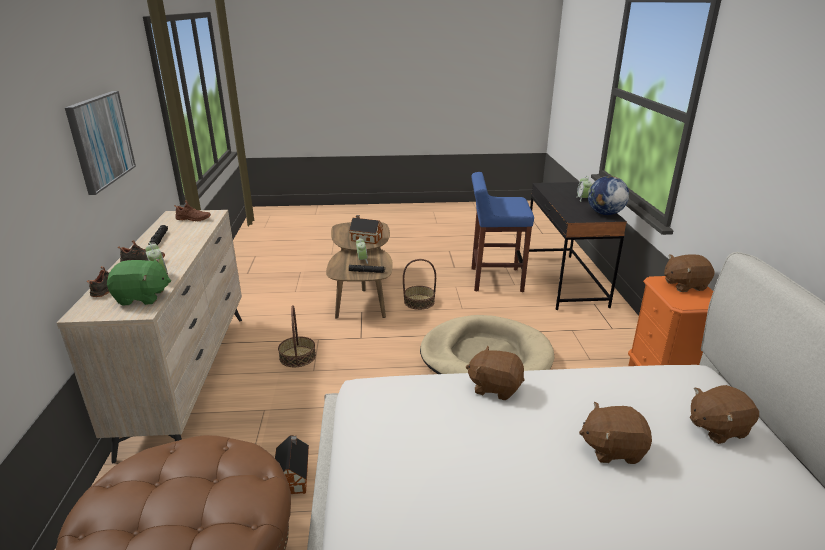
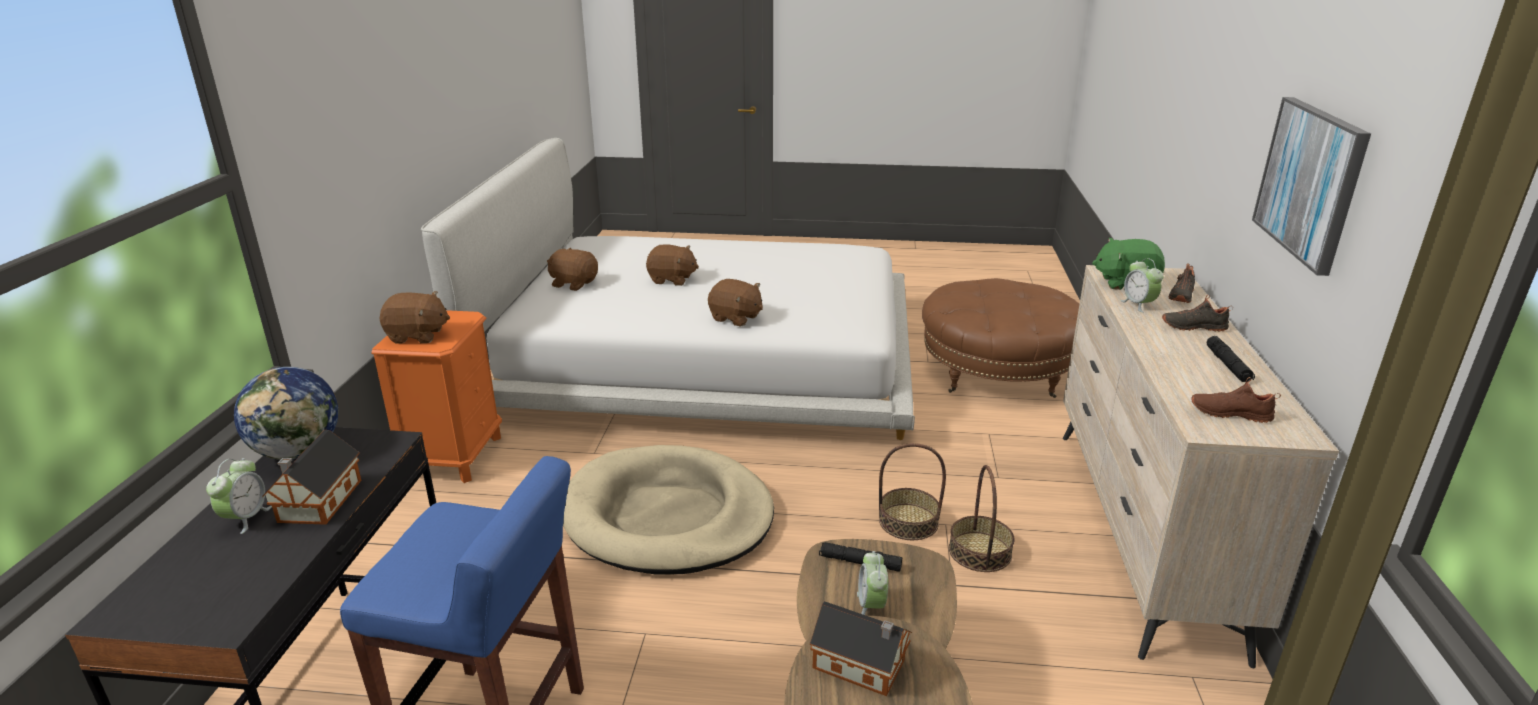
camera: 170 degrees left, 0 degrees up
toy house [275,435,309,494] -> toy house moved to [262,430,362,525]
basket [403,259,436,310] -> basket moved to [879,443,946,540]
brown plush toy [690,385,759,444] -> brown plush toy turned 150 degrees counterclockwise [547,247,598,291]

